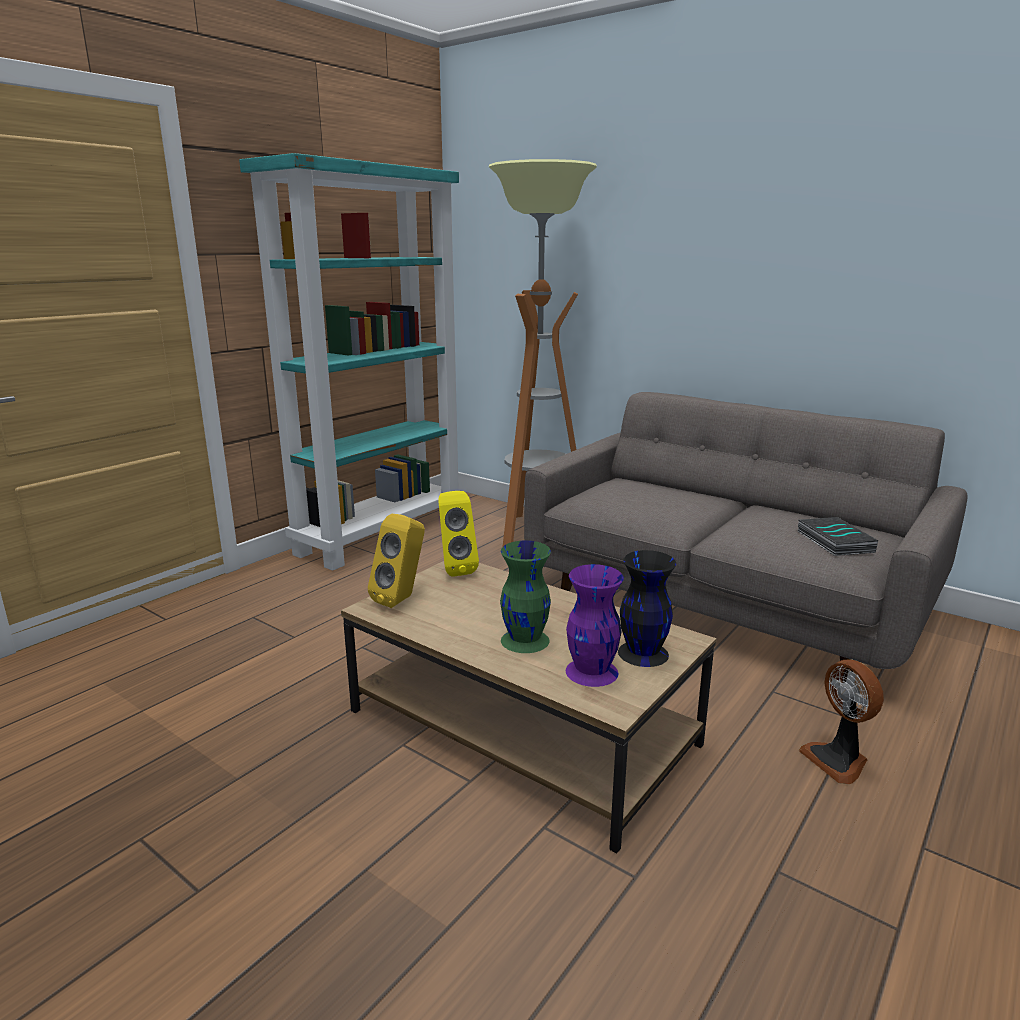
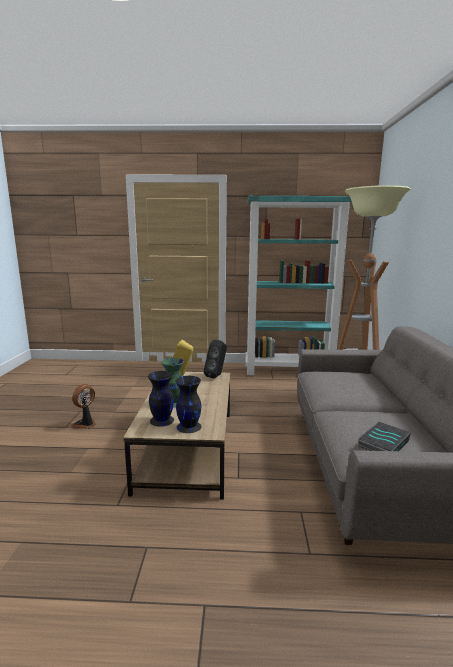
camera: 55 degrees right, 5 degrees down
yellow speaker [438,491,479,577] -> black speaker [204,340,227,379]
purple vase [566,564,624,687] -> black vase [148,371,174,427]
fan [799,659,884,784] -> fan moved to [71,384,96,428]

